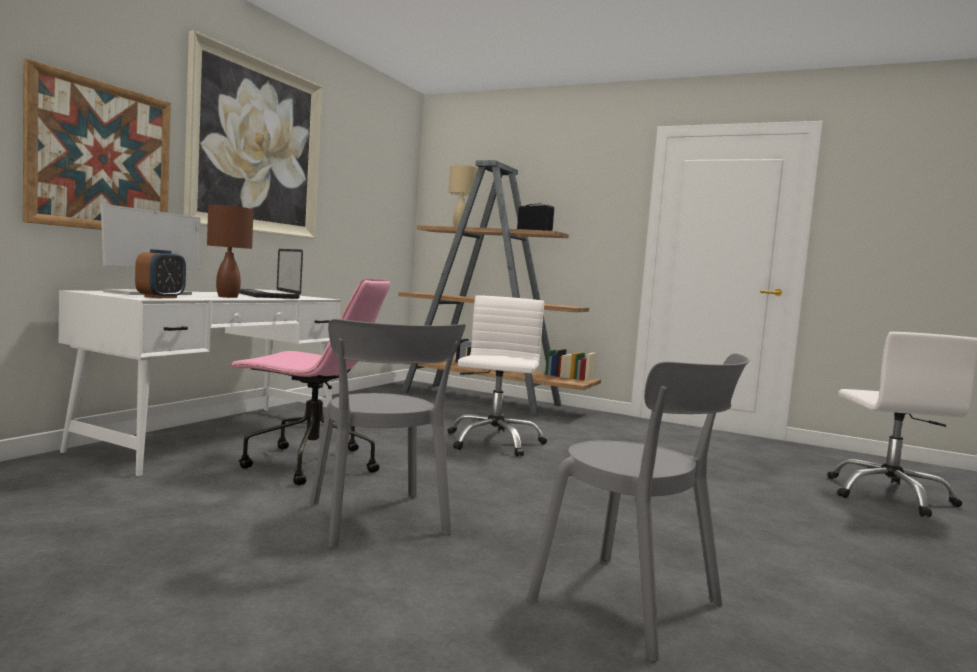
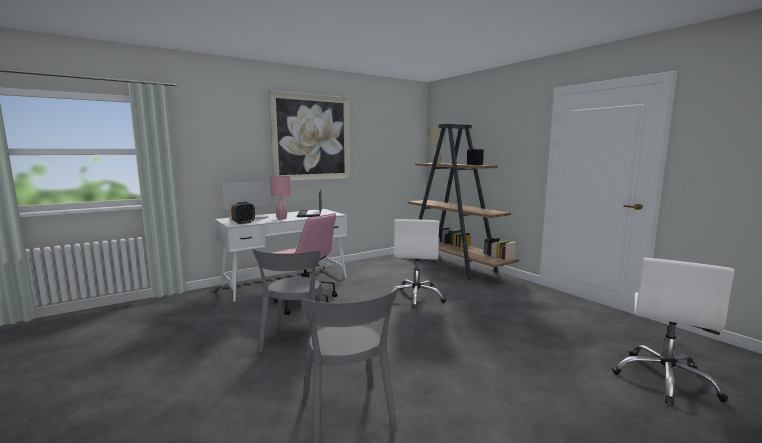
camera: 30 degrees right, 5 degrees up
picture [23,59,171,230] -> none
brown table lamp [207,205,254,298] -> pink table lamp [270,176,291,219]
white office chair [448,295,547,457] -> white office chair turned 150 degrees clockwise [390,219,446,309]

